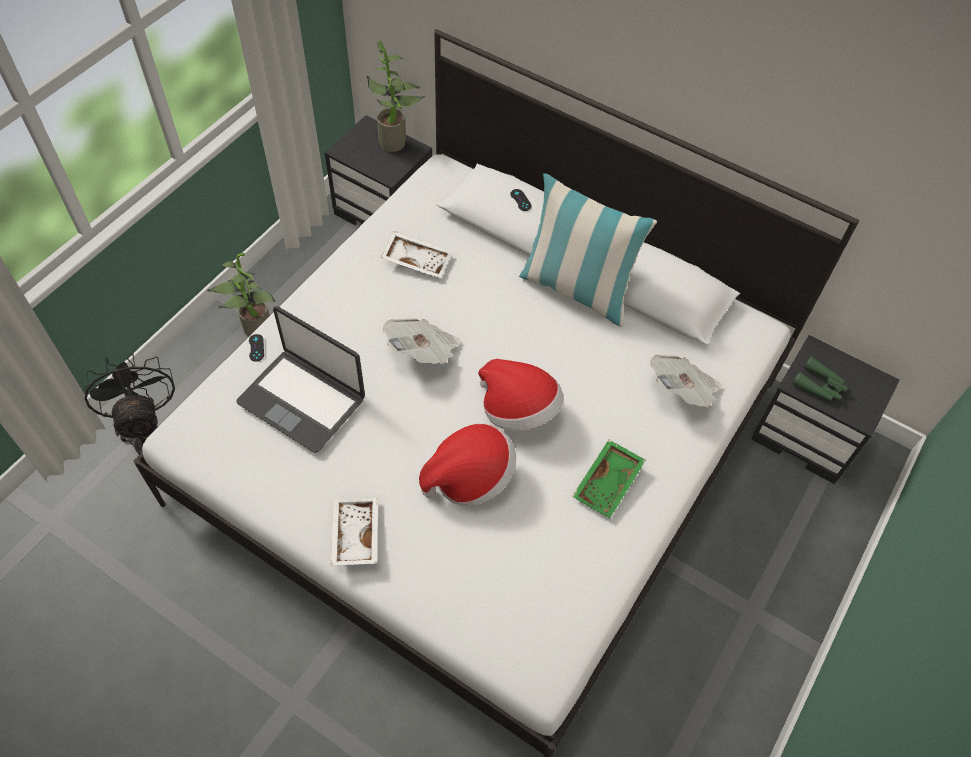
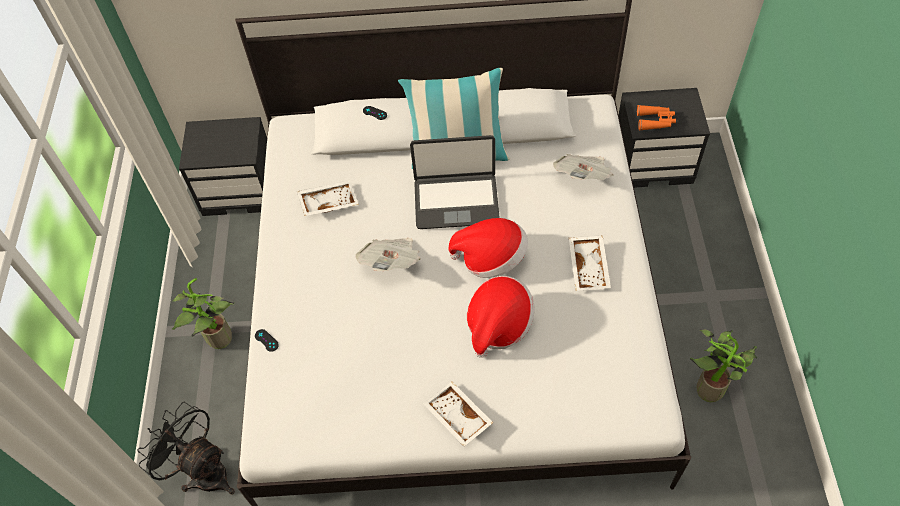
camera: 30 degrees left, 0 degrees up
laptop [236,306,365,453] -> laptop moved to [410,135,500,229]
potted plant [367,41,426,152] -> potted plant moved to [690,329,757,402]
green tray [572,440,646,518] -> white tray [569,235,611,291]
green binoculars [792,357,848,402] -> orange binoculars [637,105,676,131]

